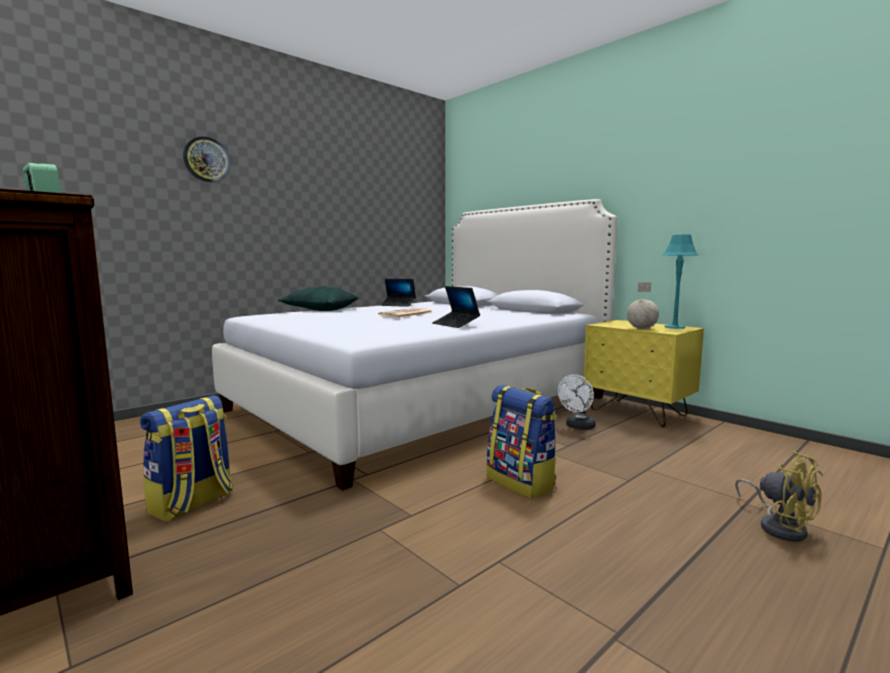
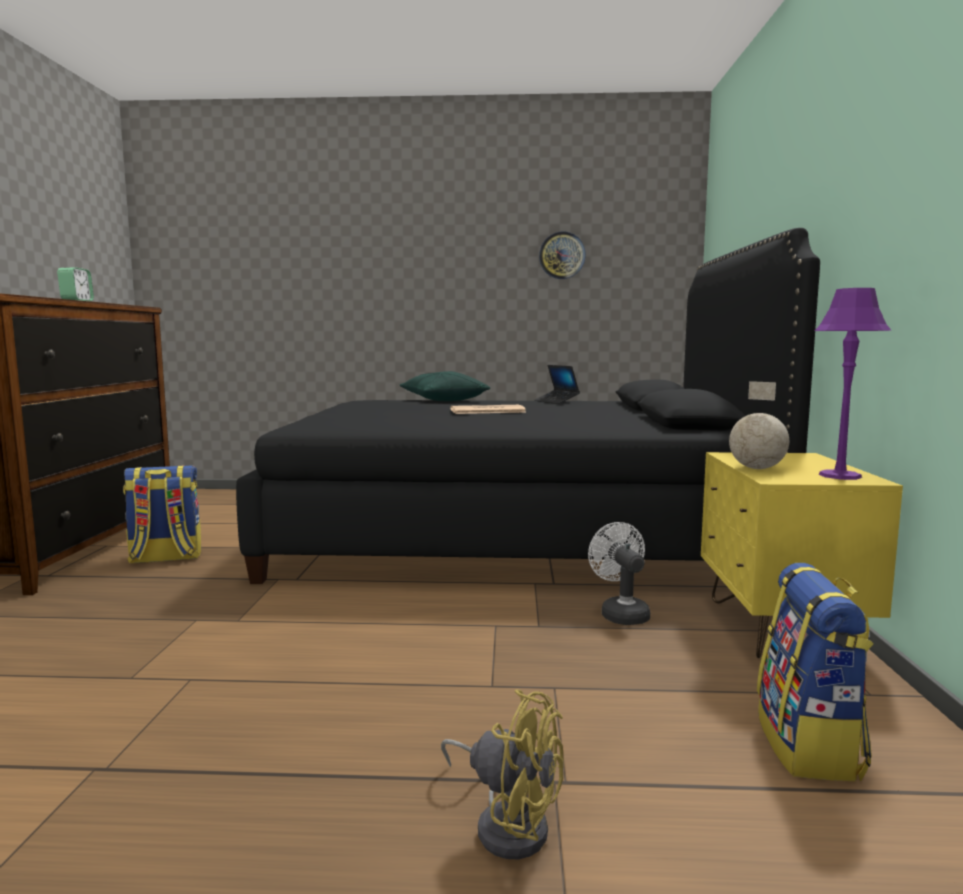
camera: 45 degrees right, 0 degrees up
wall clock [183,136,230,182] -> wall clock moved to [539,232,586,279]
white bed [212,199,618,491] -> black bed [236,228,820,584]
laptop [432,286,480,328] -> none
backpack [487,385,557,499] -> backpack moved to [757,563,873,781]
white fan [558,374,596,430] -> white fan turned 75 degrees clockwise [588,522,650,625]
turquoise table lamp [662,235,698,329] -> purple table lamp [814,288,892,480]
yellow fan [735,451,823,542] -> yellow fan turned 75 degrees counterclockwise [441,689,564,859]

